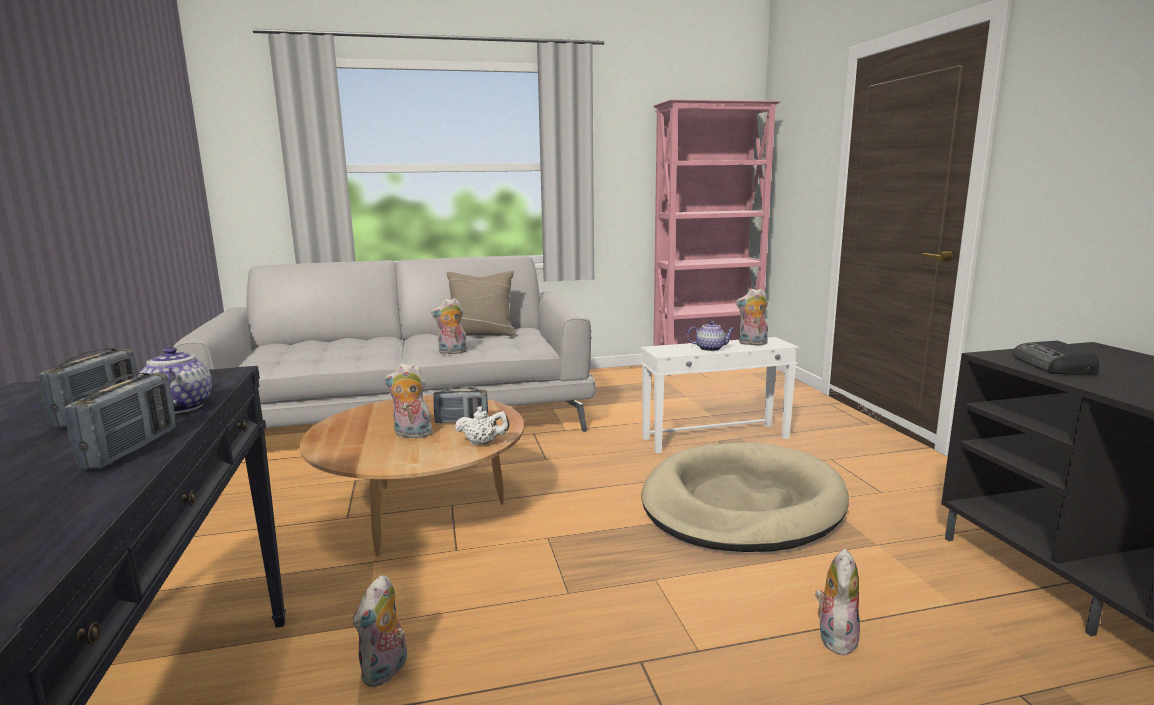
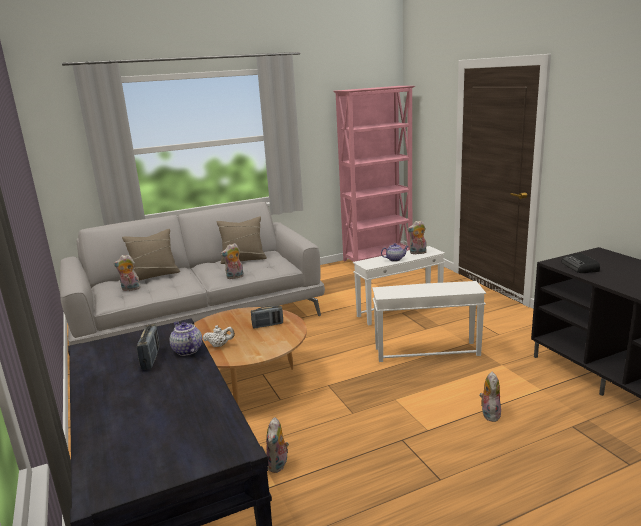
camera: 10 degrees left, 5 degrees up
radio [65,373,176,469] -> none
plush toy [384,363,433,440] -> plush toy moved to [113,255,141,291]
white teapot [455,406,510,445] -> white teapot moved to [203,325,235,347]
beige dog bed [641,442,849,552] -> white side table [372,281,486,362]
none -> beige pillow [122,229,180,281]

